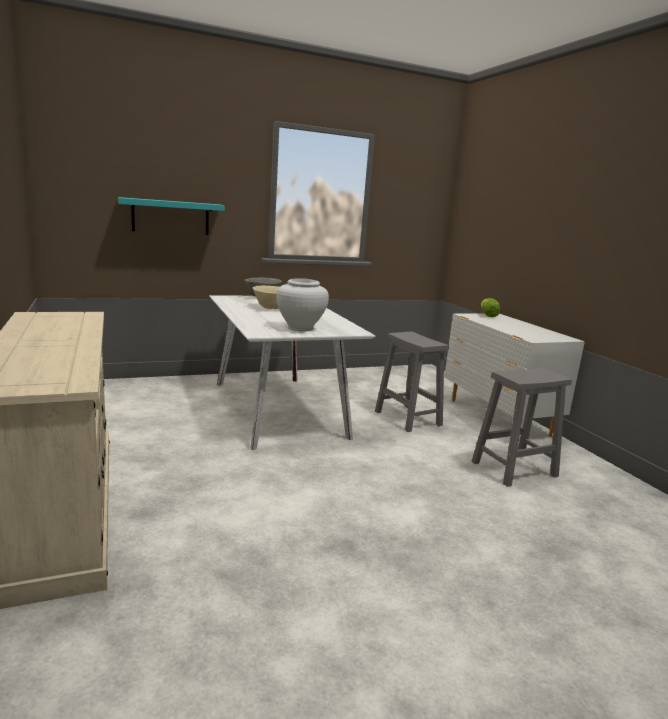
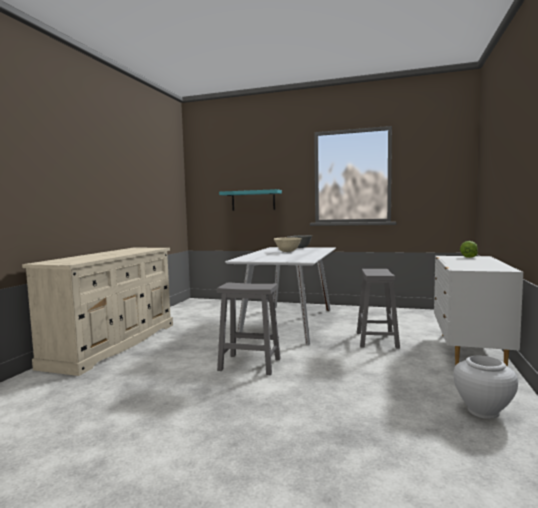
camera: 40 degrees right, 10 degrees down
white vase [277,278,329,332] -> white vase moved to [454,356,518,419]
grey stool [472,368,572,487] -> grey stool moved to [217,282,281,375]

